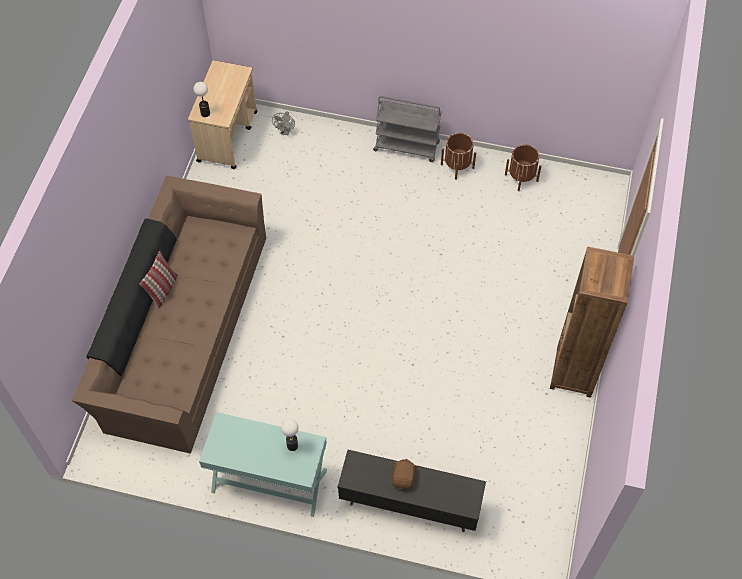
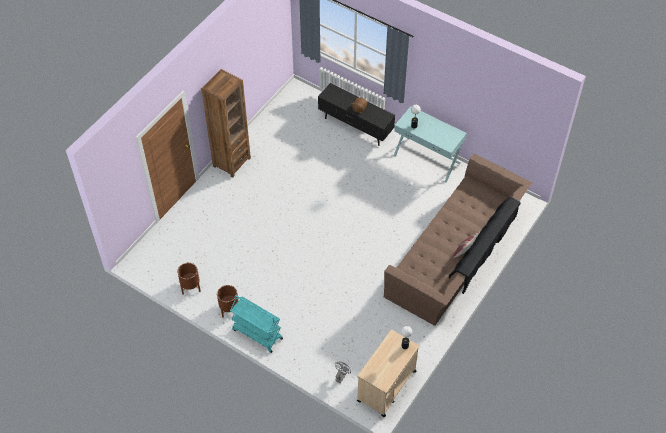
camera: 160 degrees left, 5 degrees down
grey cart [373,96,442,162] -> turquoise cart [230,295,283,353]

